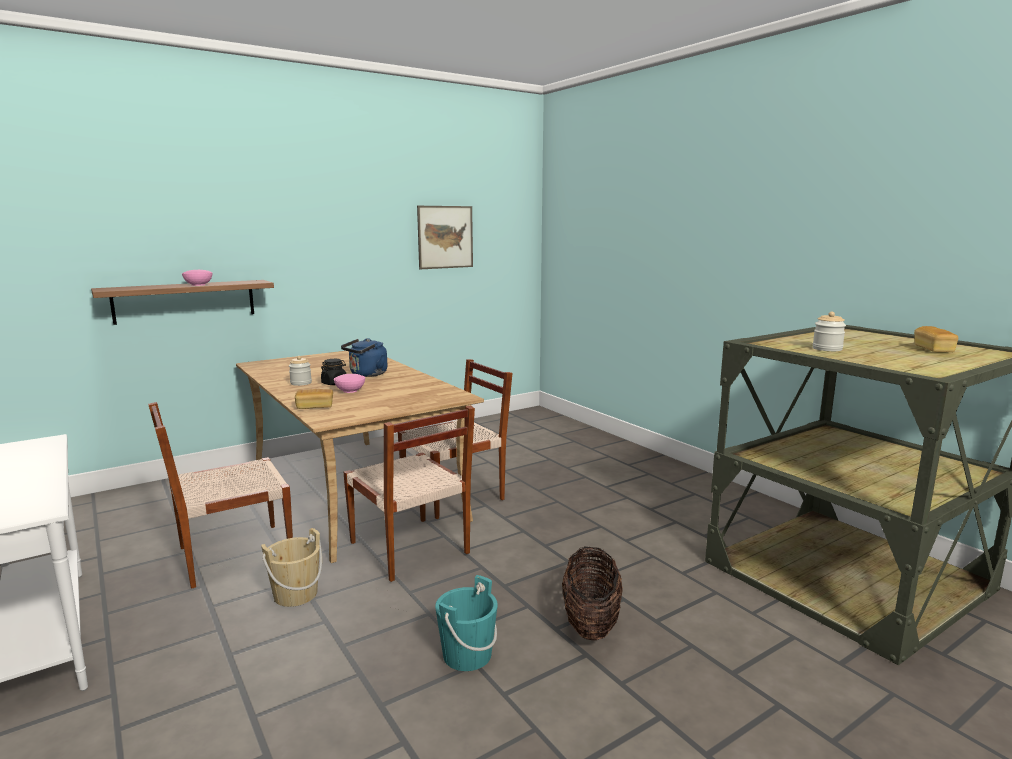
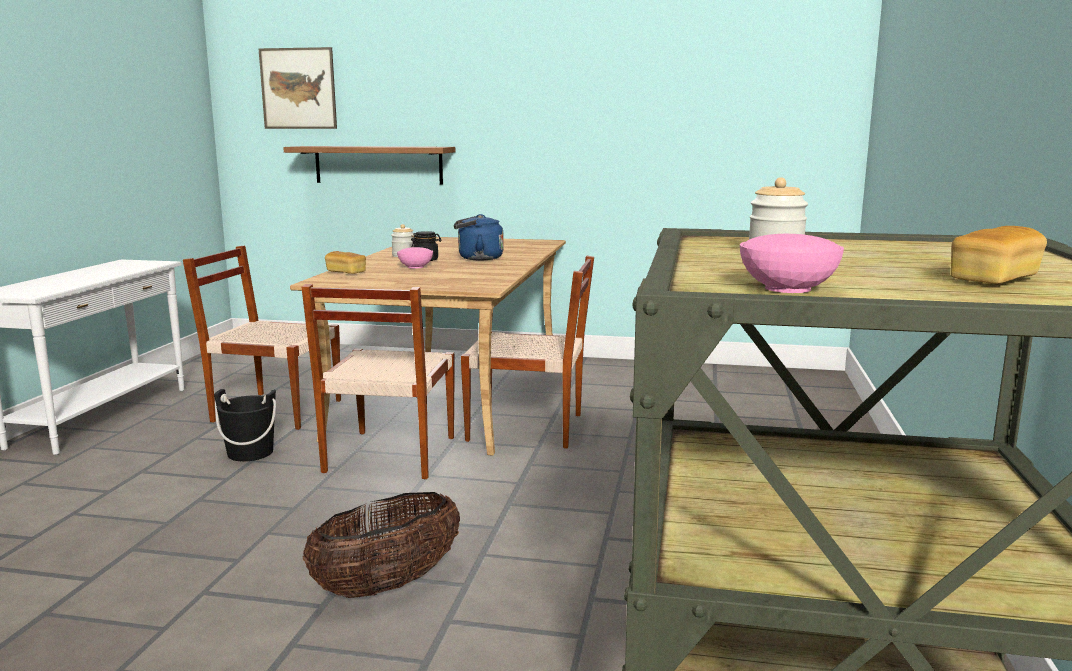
camera: 45 degrees right, 0 degrees up
pink bowl [182,270,212,286] -> pink bowl moved to [740,234,844,293]
beige bucket [261,528,322,607] -> black bucket [214,389,276,461]
picture [417,206,473,269] -> picture moved to [258,47,337,129]
turquoise bucket [435,575,498,671] -> none

